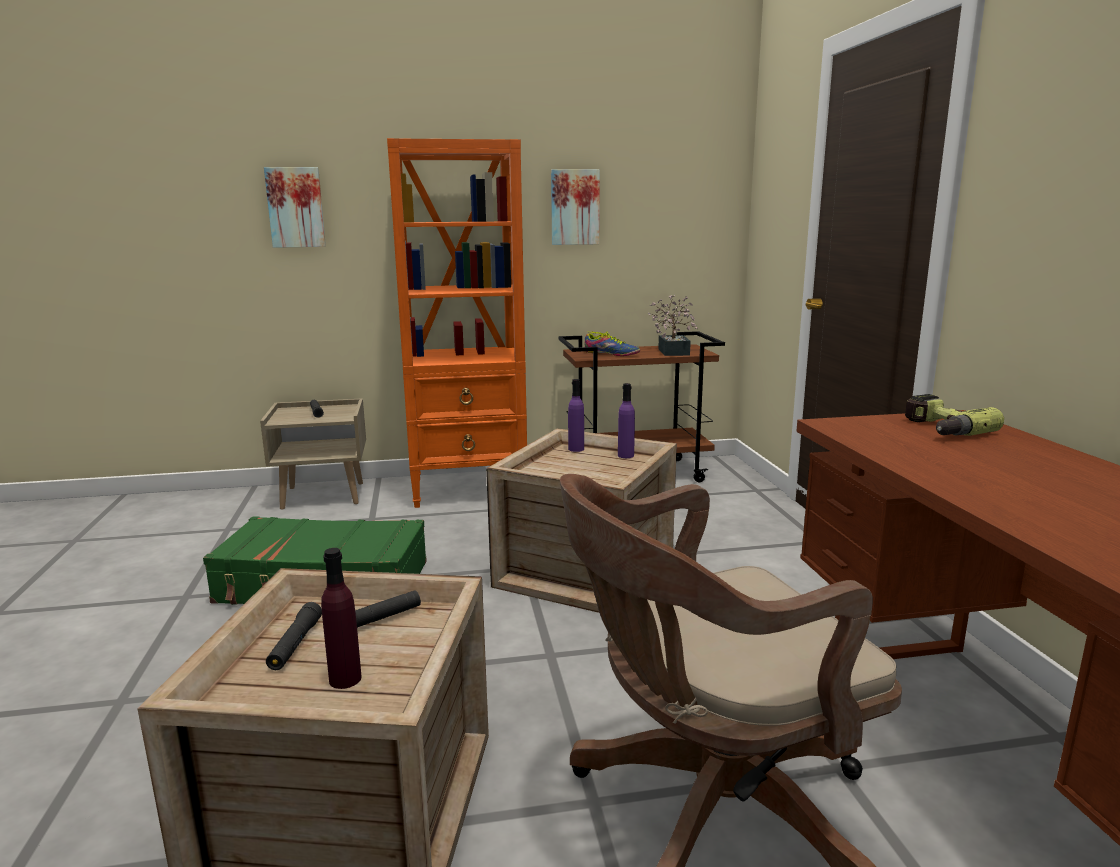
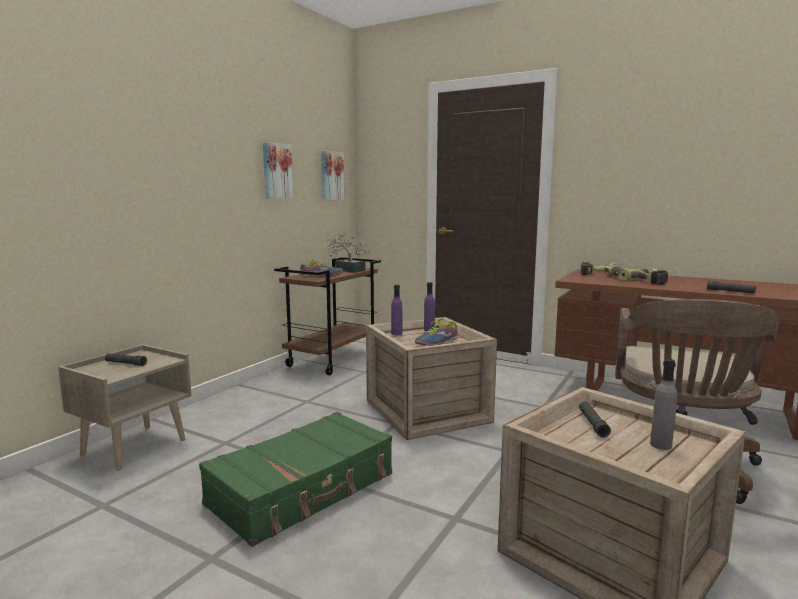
camera: 50 degrees left, 5 degrees down
picture [264,167,326,248] -> picture moved to [321,151,345,200]
black flashlight [266,602,322,670] -> black flashlight moved to [707,281,756,294]
purple bottle [321,548,362,689] -> grey bottle [650,359,677,450]
orange bookcase [387,138,527,508] -> none
none -> shoe [415,318,457,346]
none -> power drill [619,268,669,285]

